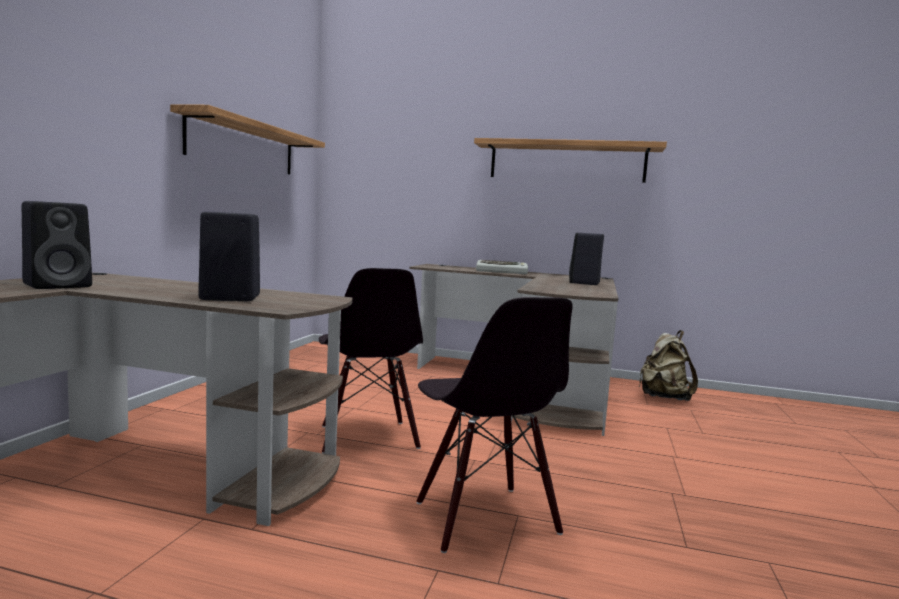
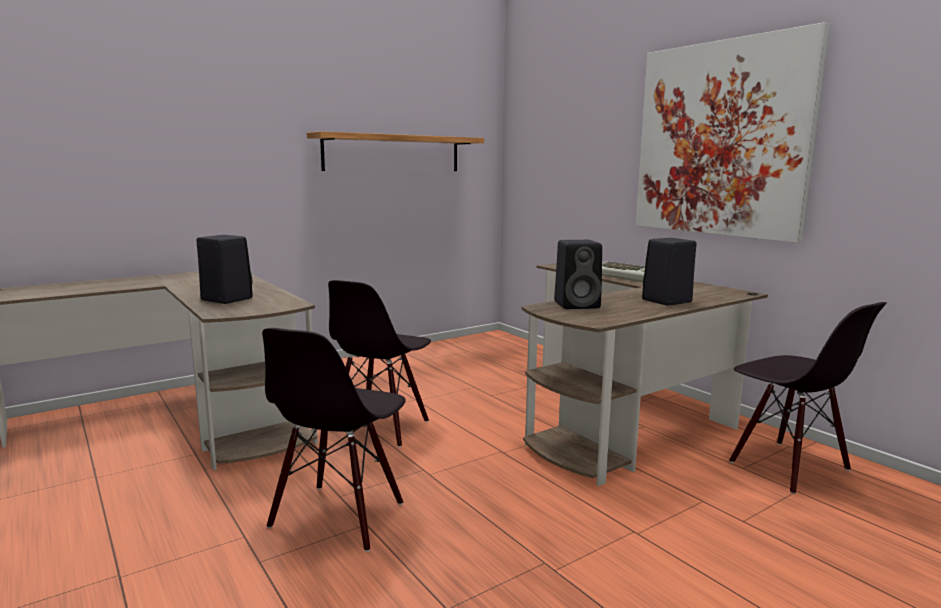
camera: 40 degrees right, 5 degrees up
black speaker [22,201,92,289] -> black speaker moved to [554,240,602,309]
shelf [474,138,667,183] -> picture [636,22,830,243]
beige backpack [639,330,698,401] -> black chair [729,302,887,494]

